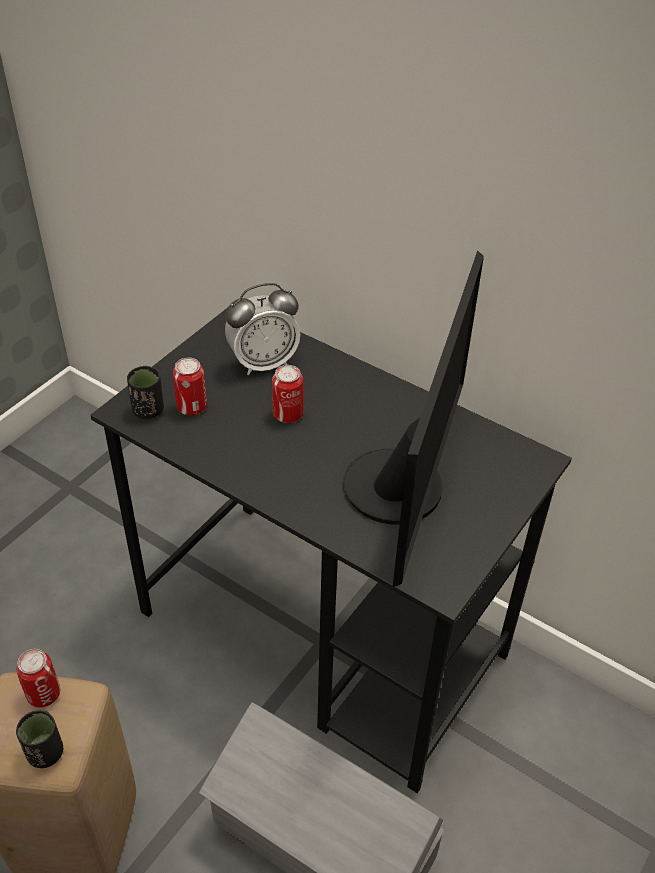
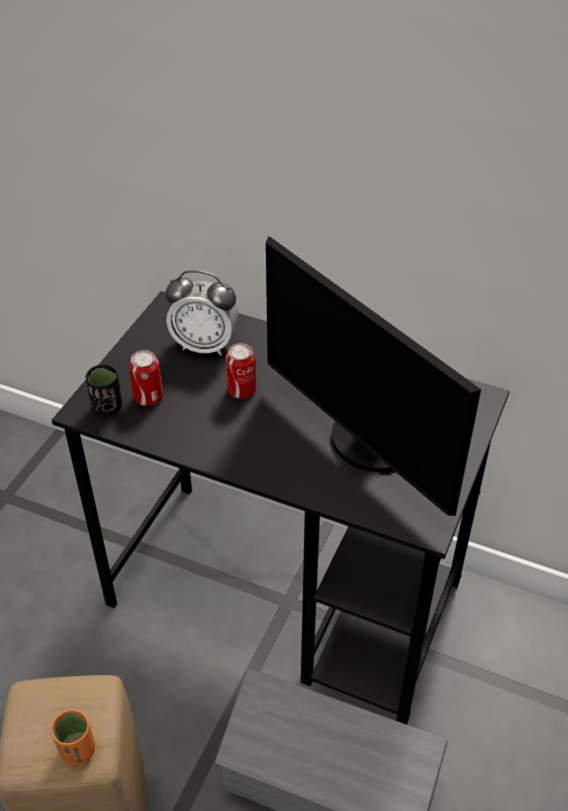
camera: 10 degrees left, 0 degrees up
can [16,649,60,707] -> none
black cup [16,710,63,768] -> orange cup [51,710,95,766]
alarm clock [225,283,300,375] -> alarm clock turned 45 degrees clockwise [165,270,239,356]
monitor [343,250,484,587] -> monitor turned 135 degrees clockwise [266,236,481,516]

